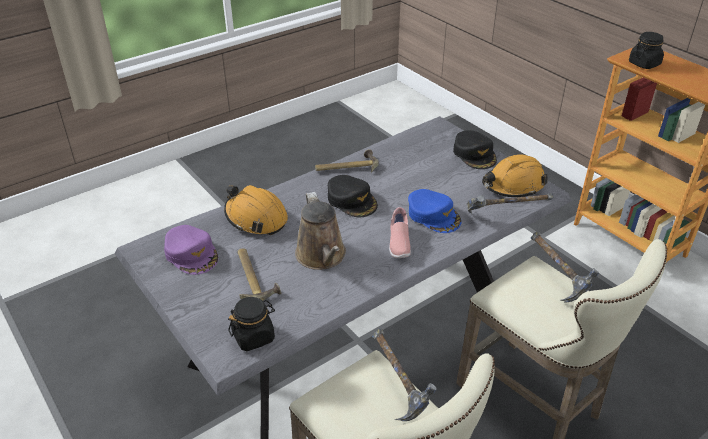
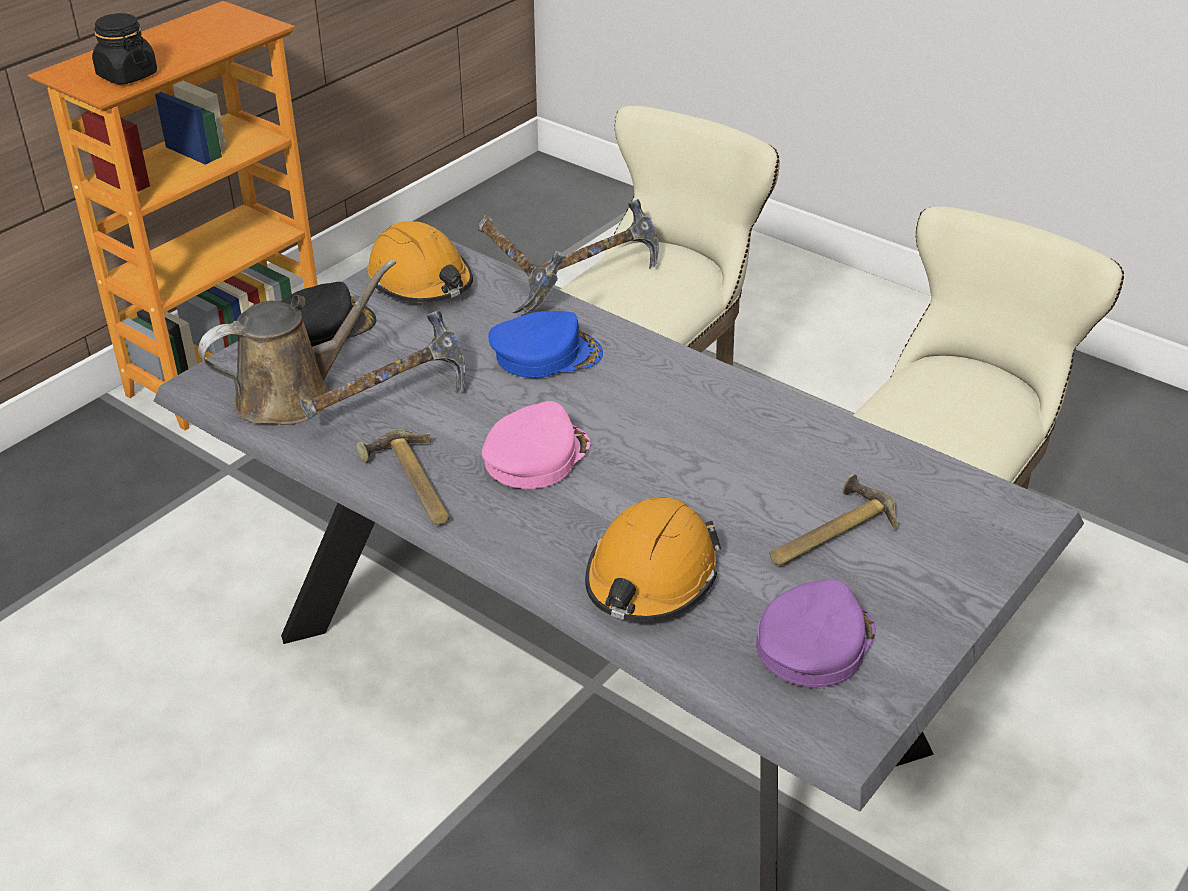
camera: 105 degrees left, 0 degrees up
black jar [228,297,275,351] -> none
brown watering can [295,192,346,270] -> brown watering can moved to [198,259,396,425]
black cap [328,175,378,217] -> pink cap [482,401,591,489]
hammer [372,329,437,421] -> hammer moved to [300,310,465,420]
pink shoe [389,207,411,258] -> none
blue cap [408,189,462,233] -> blue cap turned 45 degrees clockwise [488,311,603,379]

